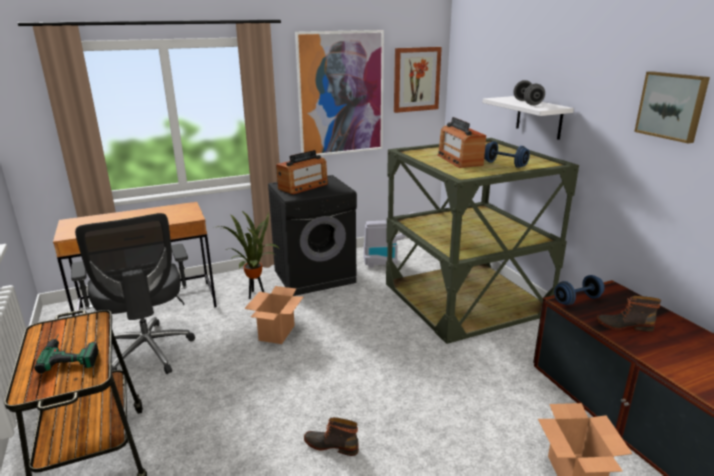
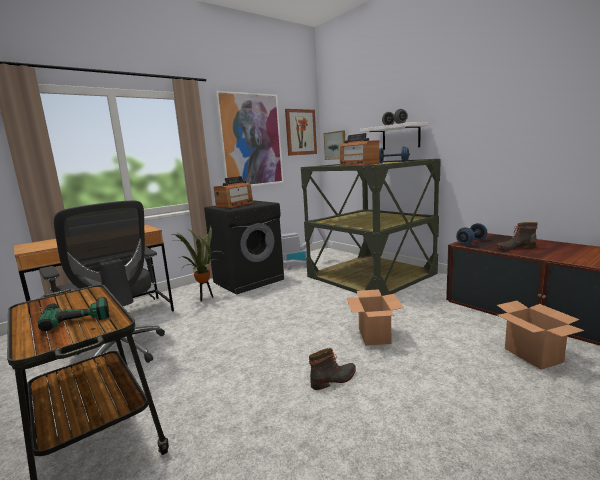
camera: 15 degrees left, 10 degrees down
cardboard box [244,286,304,344] -> cardboard box moved to [347,289,404,346]
boot [304,417,359,456] -> boot turned 150 degrees clockwise [309,348,356,390]
picture [634,71,710,143] -> picture moved to [324,131,345,160]

